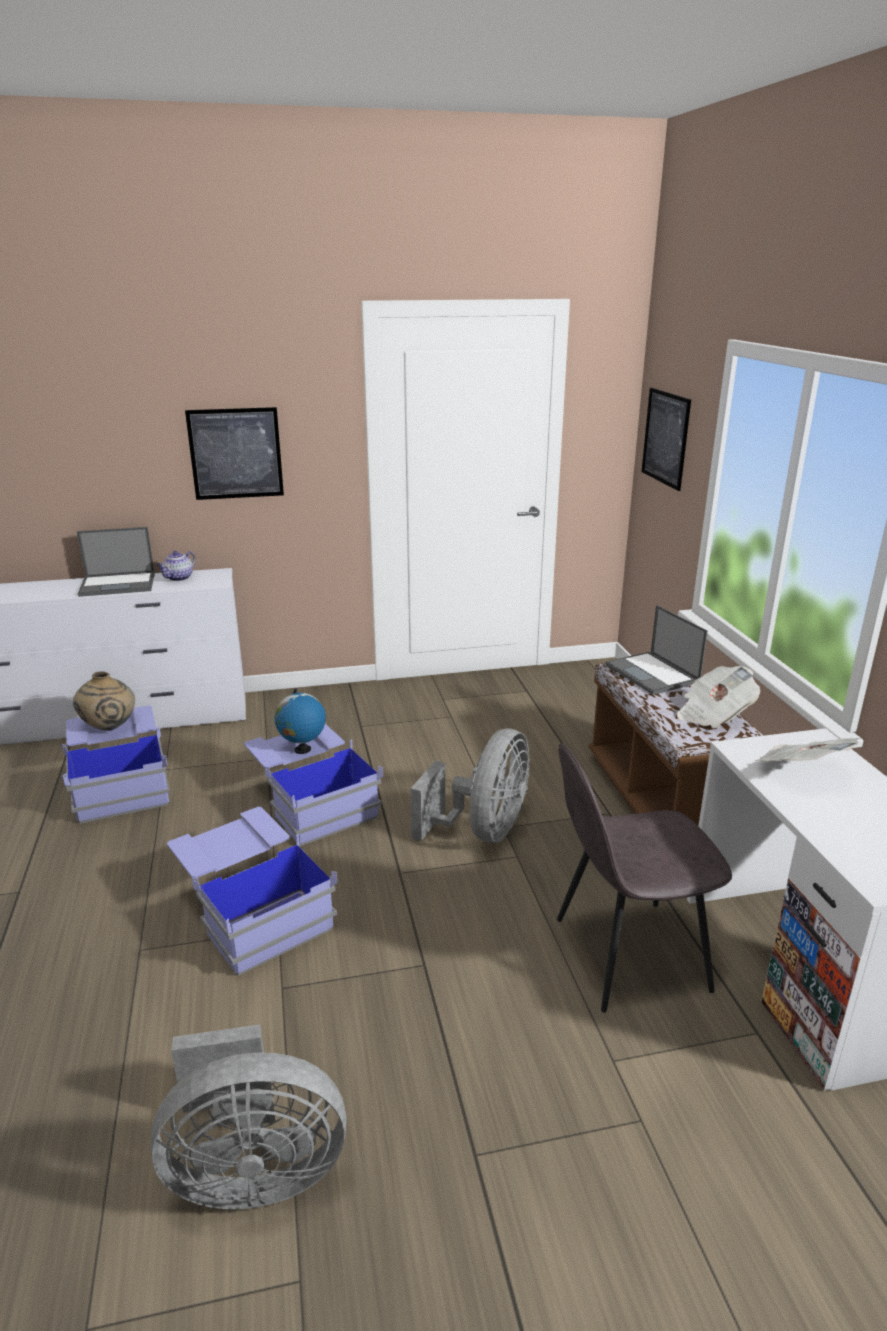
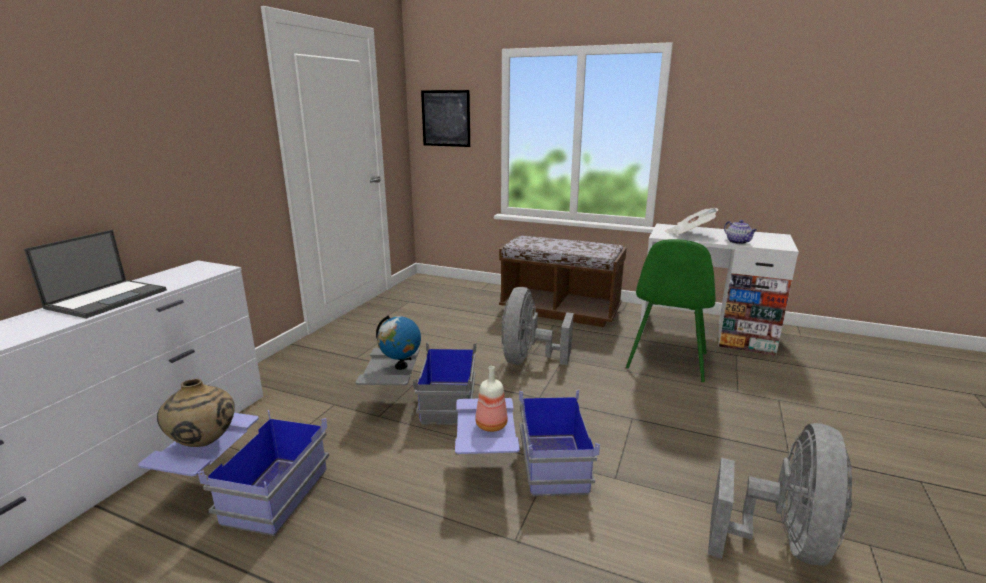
camera: 55 degrees left, 5 degrees down
teapot [157,551,196,581] -> teapot moved to [724,220,757,244]
picture [185,407,284,500] -> none
blue storage box [244,724,383,846] -> grey storage box [356,342,476,425]
grey fan [411,728,530,843] -> grey fan turned 135 degrees counterclockwise [502,287,574,365]
grey chair [557,744,732,1012] -> green chair [626,239,715,382]
laptop [606,605,708,695] -> none
newspaper [676,666,760,728] -> none
none -> bottle [476,366,508,432]

